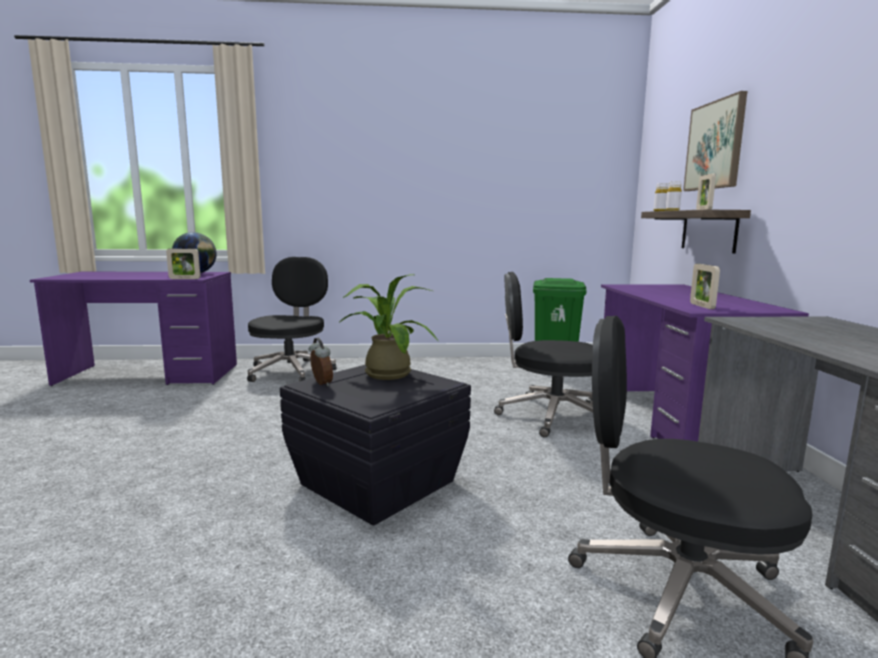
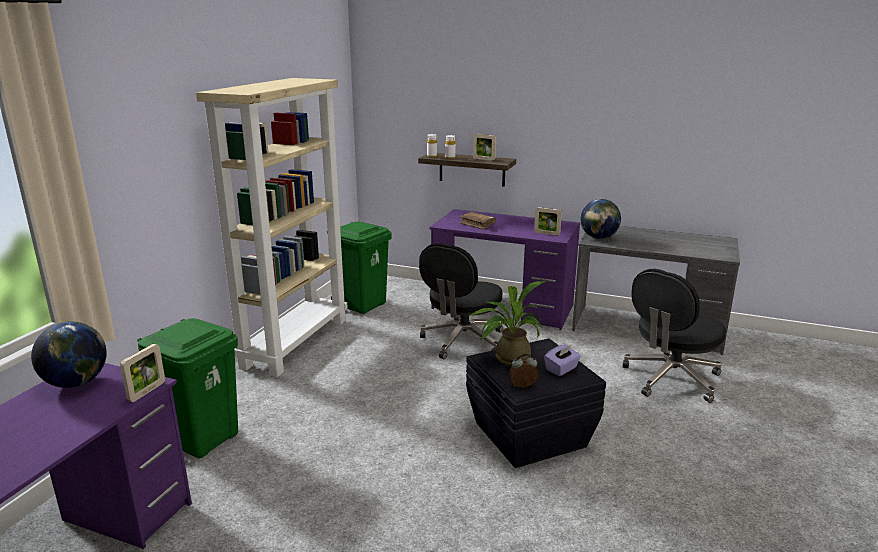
camera: 65 degrees left, 10 degrees up
black office chair [247,257,336,382] -> green trash can [137,318,238,458]
picture [683,91,747,191] -> none
none -> beige bookcase [196,78,348,377]
none -> brown book [460,212,496,230]
none -> purple tissue box [544,345,581,376]
none -> globe [581,199,621,239]

